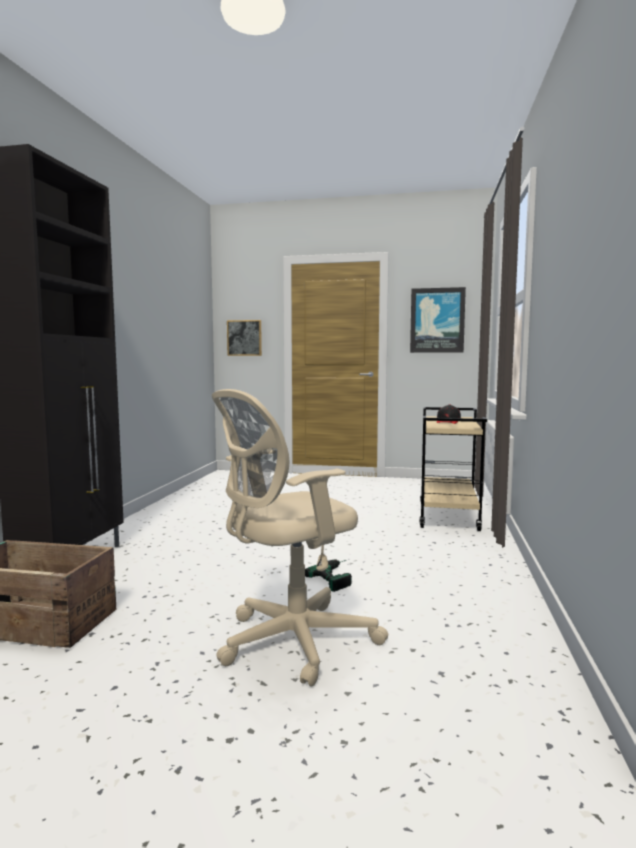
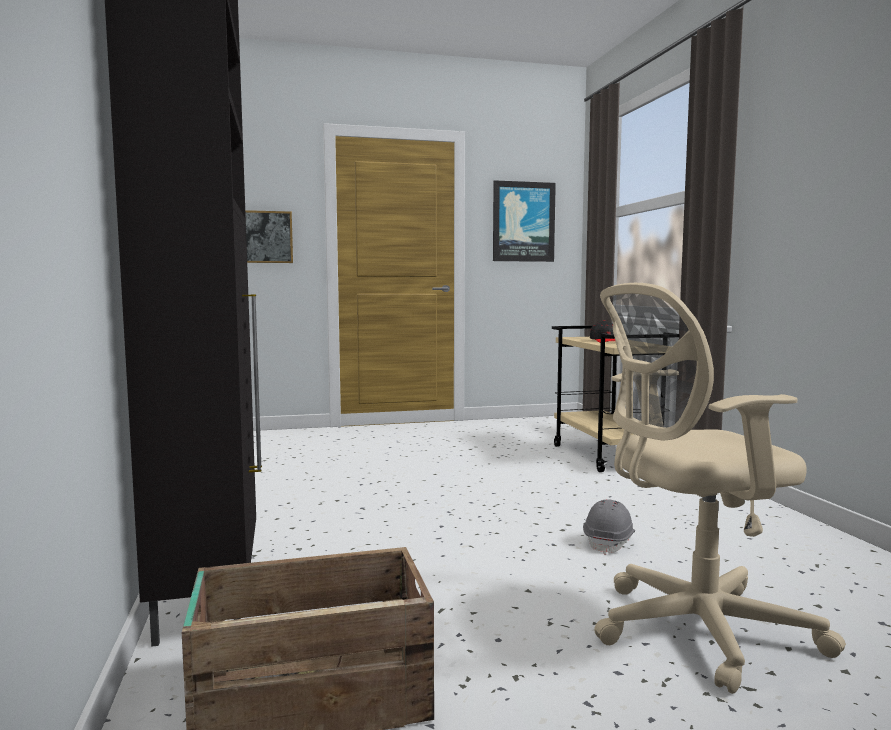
camera: 25 degrees left, 0 degrees up
beige office chair [212,389,388,687] -> beige office chair turned 45 degrees clockwise [594,283,846,694]
power drill [305,559,352,592] -> grey hard hat [583,499,635,555]

